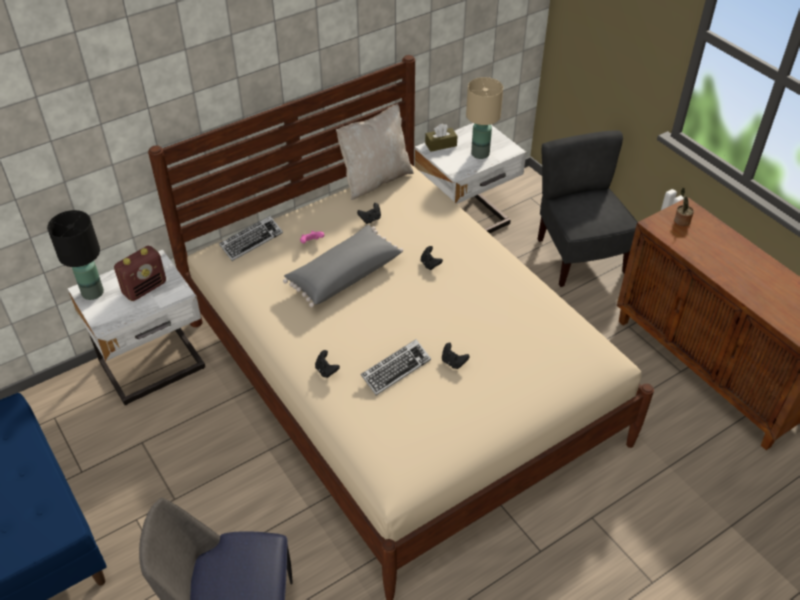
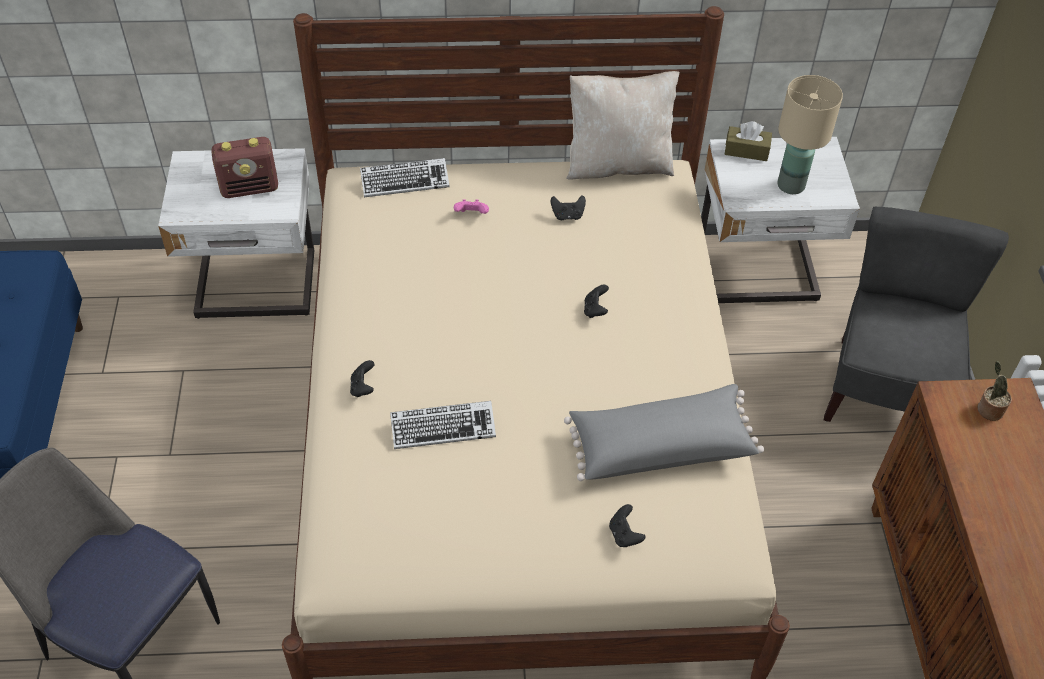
camera: 30 degrees right, 5 degrees up
black table lamp [47,210,104,300] -> none
grey pillow [283,225,403,307] -> grey pillow moved to [564,384,764,481]
black game controller [442,343,469,369] -> black game controller moved to [609,504,645,547]

